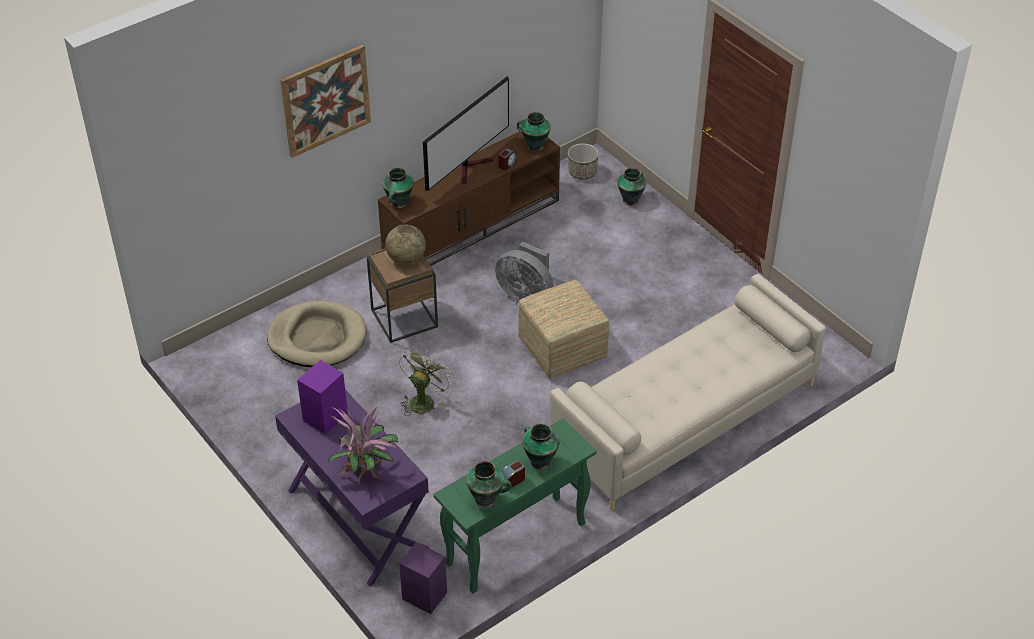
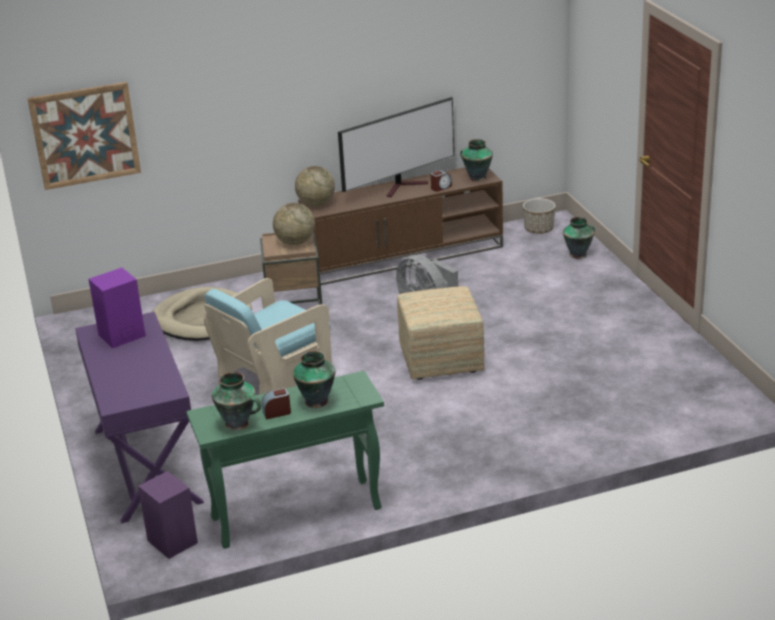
camera: 20 degrees right, 15 degrees down
picture [280,45,371,158] -> picture moved to [27,82,141,190]
potted plant [328,406,398,485] -> none
vase [382,168,413,208] -> globe [295,166,335,206]
green fan [399,347,453,416] -> turquoise armchair [204,278,332,395]
beige sofa [549,274,826,510] -> none

